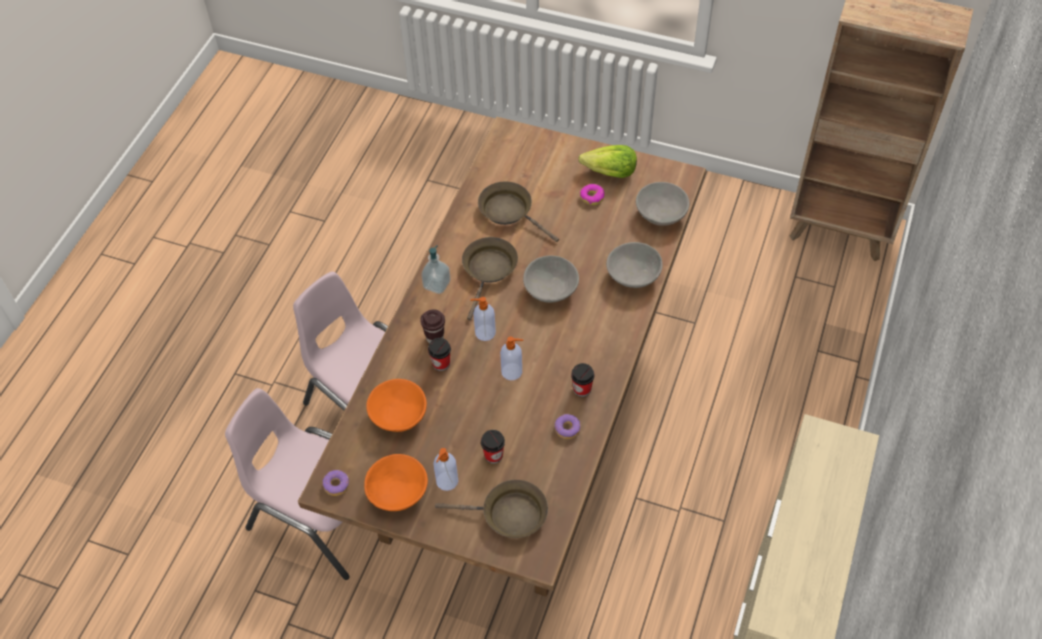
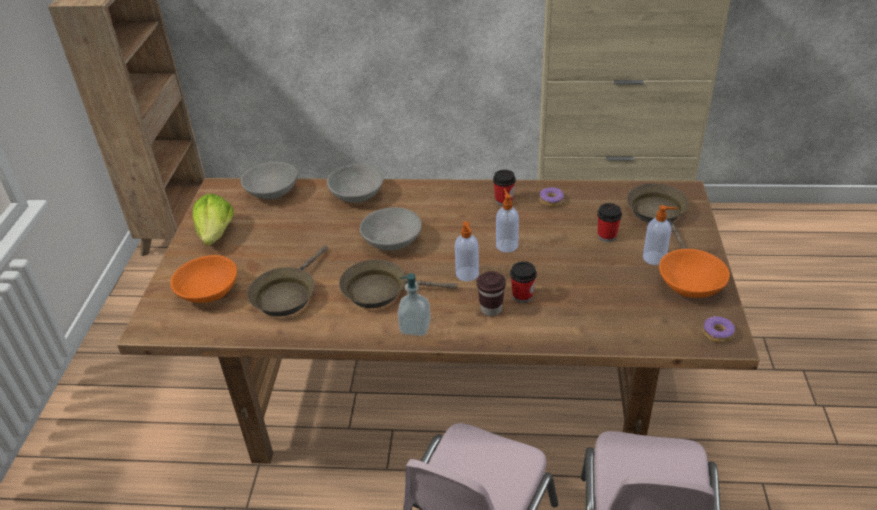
camera: 105 degrees left, 15 degrees down
orange bowl [366,379,427,432] -> orange bowl moved to [170,255,237,303]
donut [580,184,605,205] -> none

